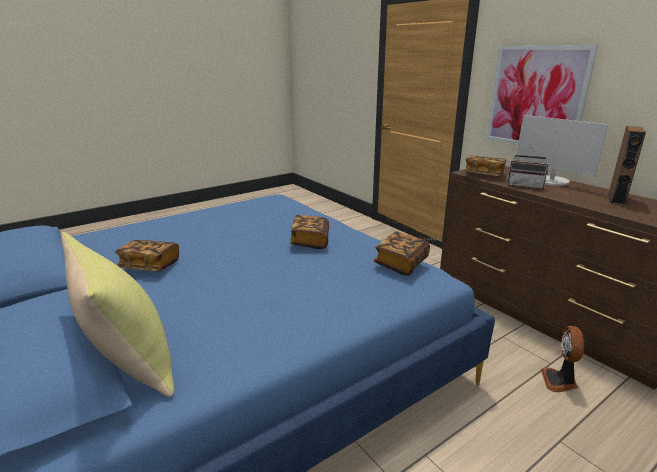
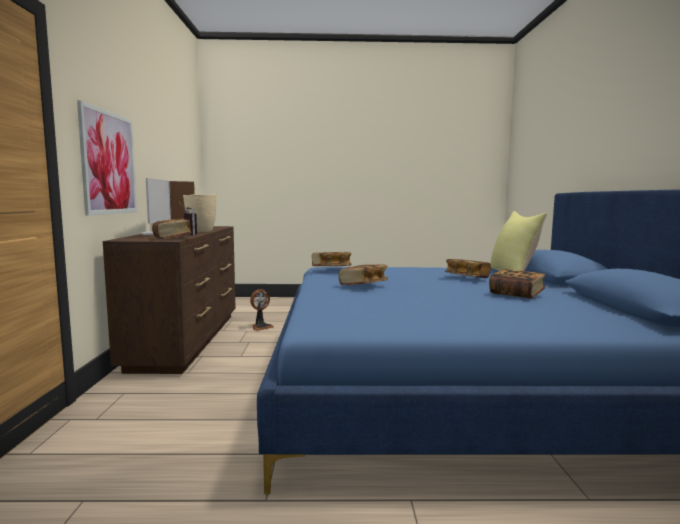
camera: 145 degrees left, 15 degrees down
none -> beige vase [183,194,216,232]
none -> book [445,259,491,278]

